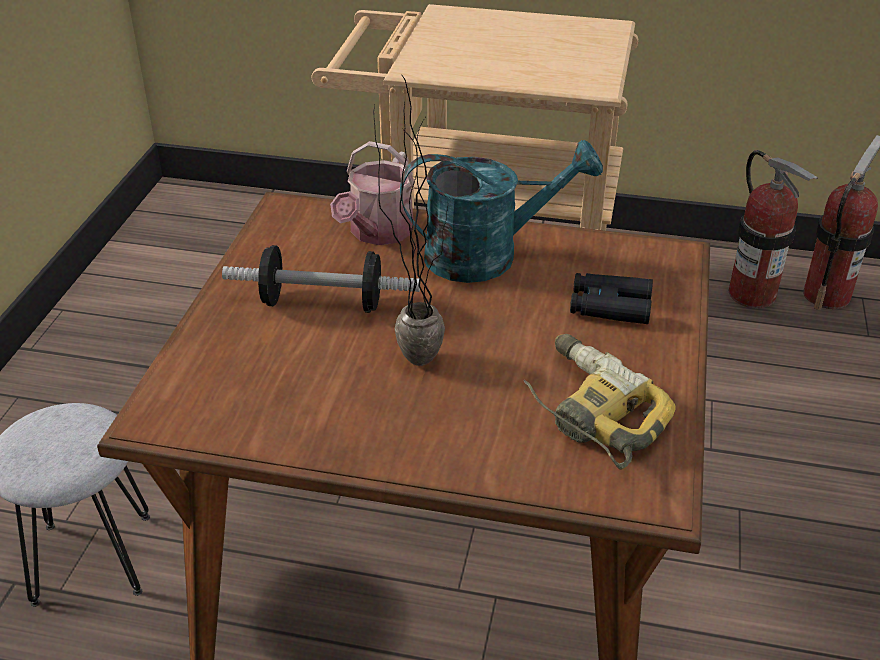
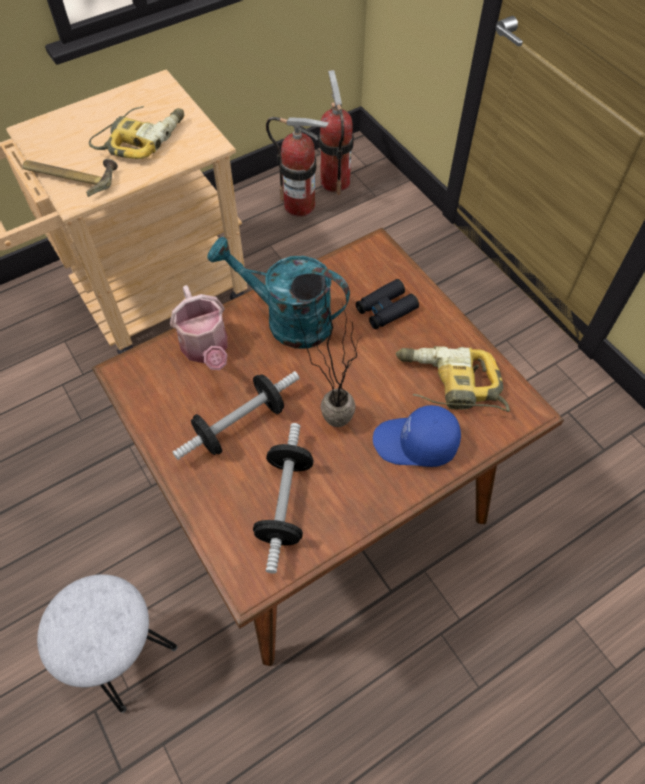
camera: 45 degrees left, 20 degrees up
turquoise watering can [400,140,603,283] -> turquoise watering can turned 105 degrees counterclockwise [207,237,350,348]
none -> hammer [23,159,118,197]
none -> power drill [89,106,184,159]
none -> dumbbell [253,423,314,574]
none -> blue cap [373,405,461,467]

